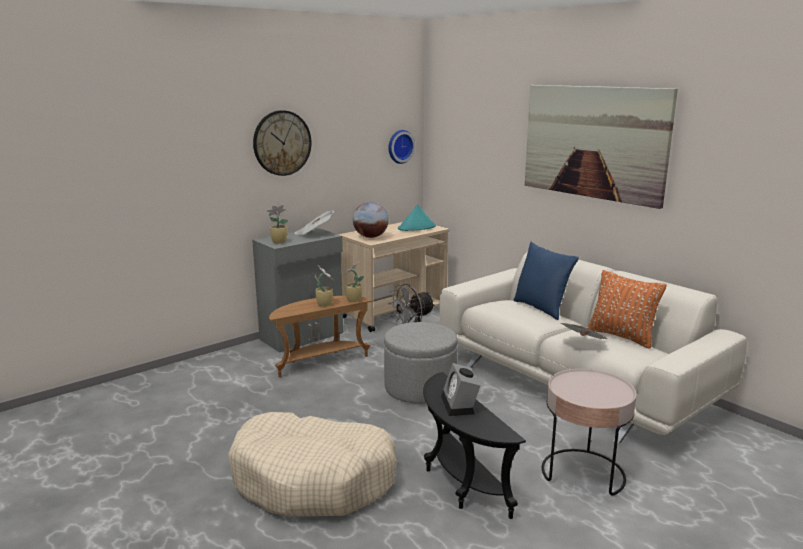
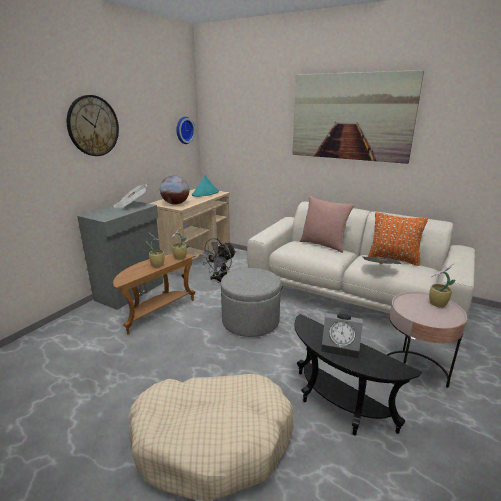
camera: 20 degrees left, 5 degrees up
potted plant [266,205,289,243] -> potted plant moved to [429,264,455,307]
alarm clock [441,363,480,416] -> alarm clock turned 45 degrees counterclockwise [321,313,363,358]
blue pillow [514,242,579,320] -> pink pillow [300,196,354,253]

